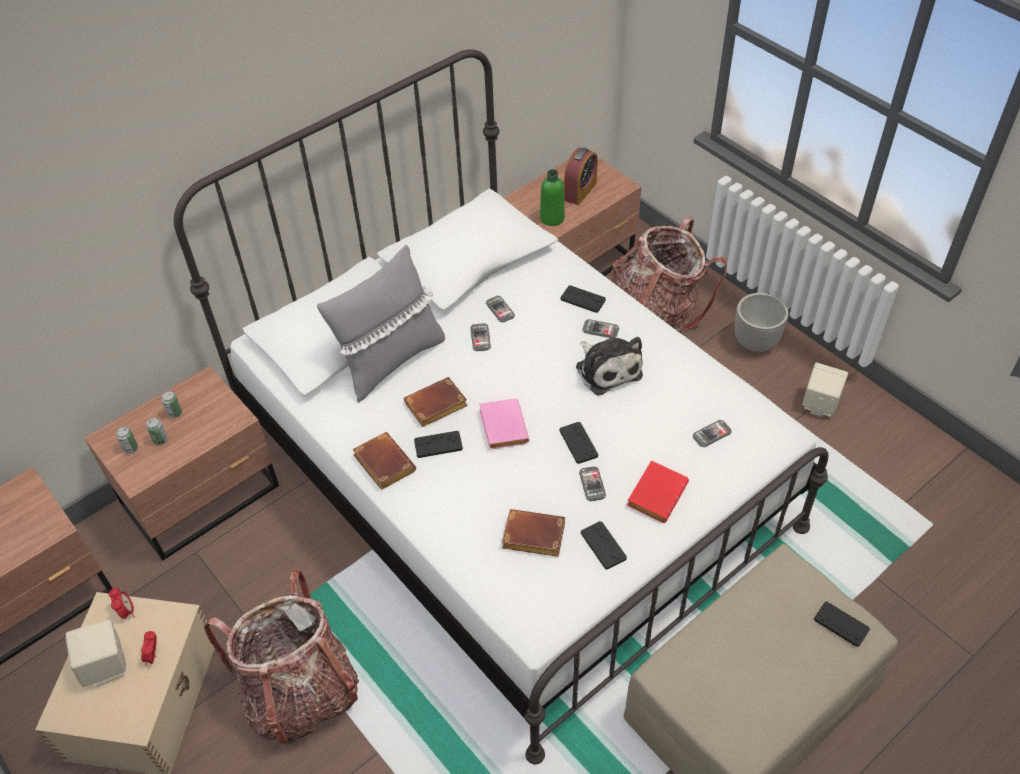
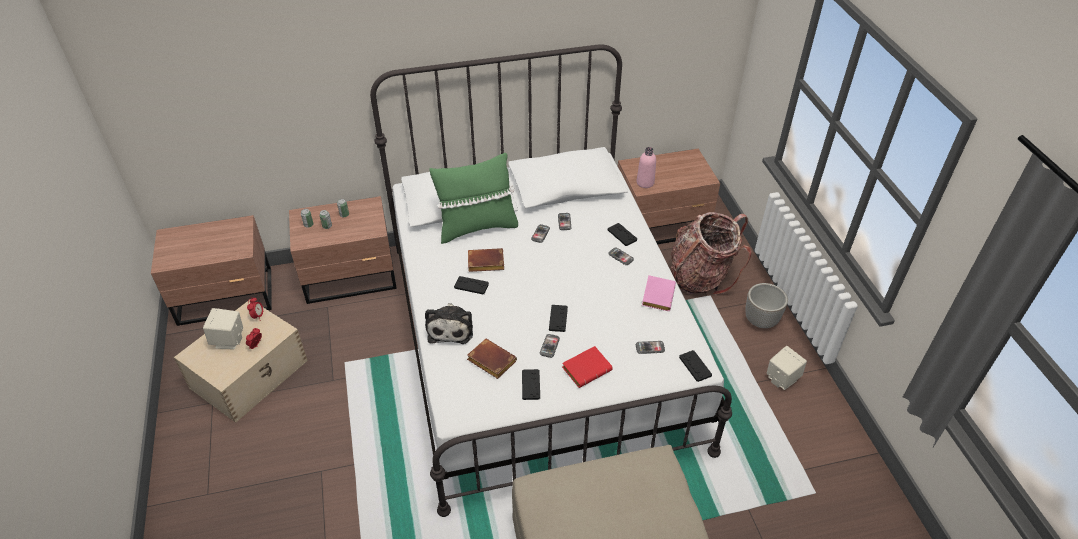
camera: 25 degrees right, 5 degrees down
backpack [204,570,359,744] -> none
grey pillow [317,245,445,403] -> green pillow [429,153,518,244]
brown book [352,432,416,490] -> none
pink book [479,398,530,450] -> pink book moved to [642,275,676,311]
green bottle [540,169,565,226] -> pink bottle [636,147,656,188]
alarm clock [564,147,598,205] -> none
plush toy [576,337,643,396] -> plush toy moved to [425,303,473,344]
black game controller [814,602,870,647] -> black game controller moved to [679,350,712,382]

